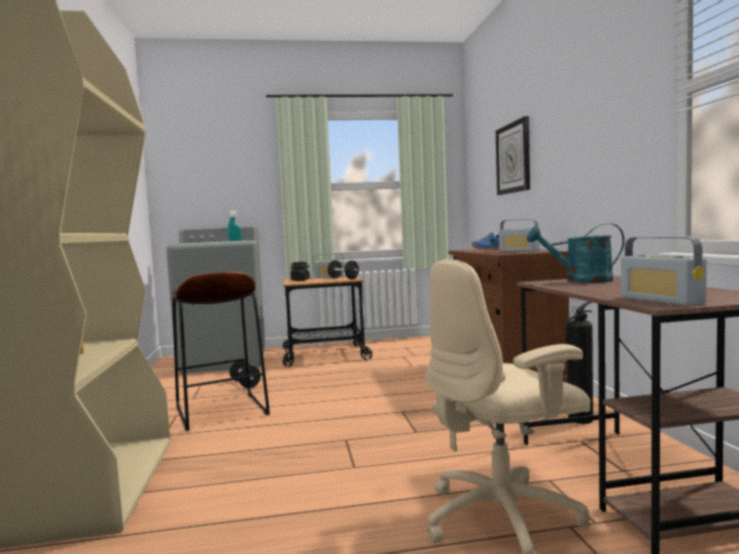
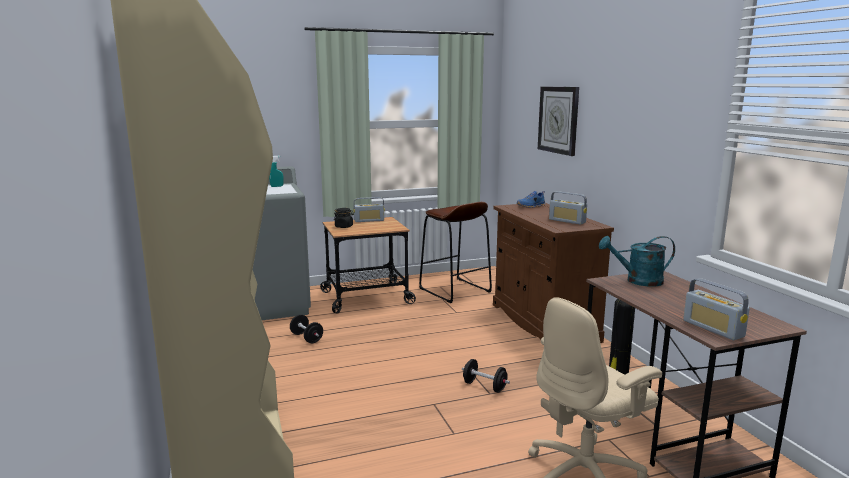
camera: 10 degrees left, 10 degrees up
brown stool [172,271,270,431] -> brown stool moved to [419,202,492,303]
black dumbbell [328,260,359,279] -> black dumbbell moved to [462,359,510,393]

